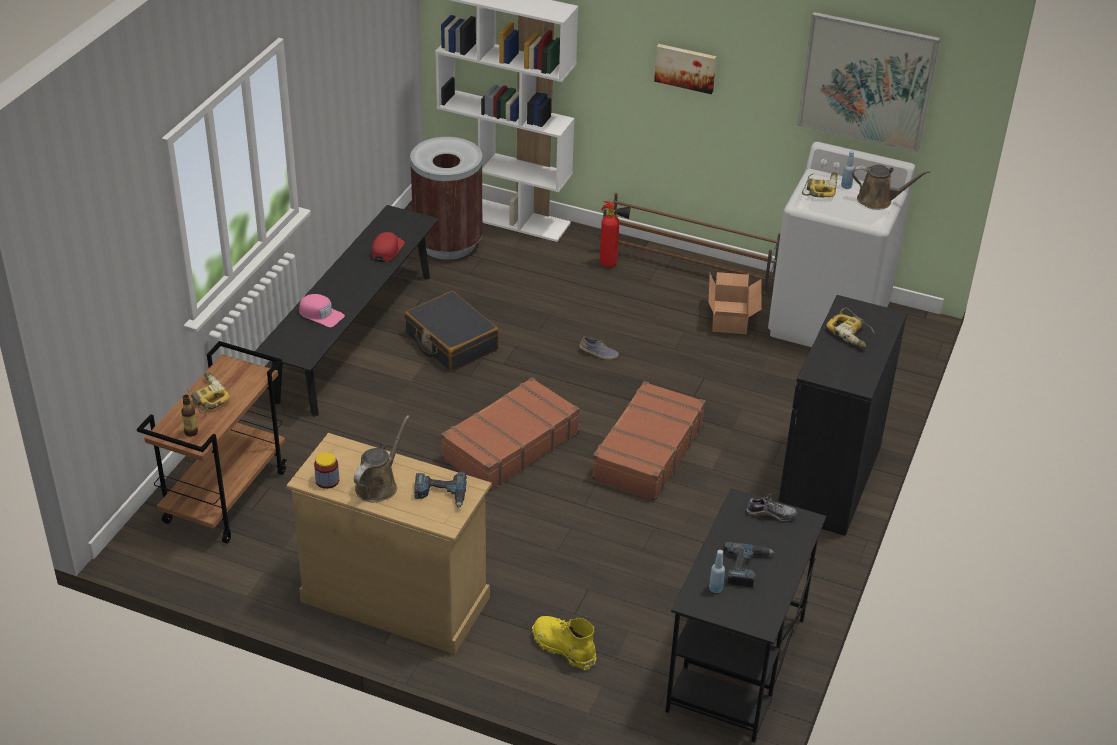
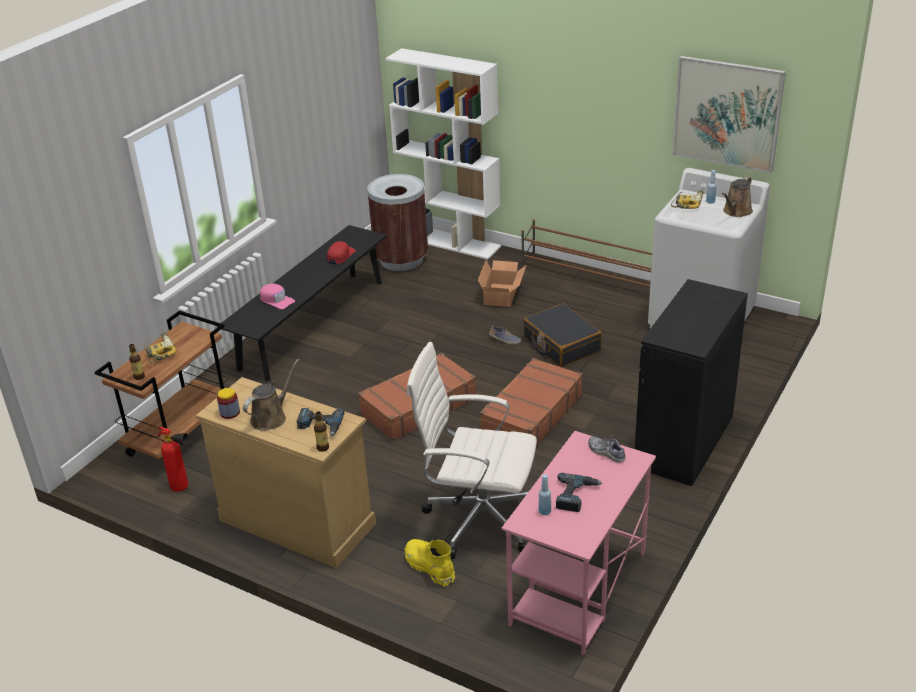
camera: 10 degrees right, 5 degrees down
black suitcase [405,291,499,372] -> black suitcase moved to [523,303,602,367]
fire extinguisher [600,201,630,267] -> fire extinguisher moved to [158,427,188,492]
picture [654,44,717,94] -> none
black desk [666,488,826,742] -> pink desk [502,431,656,656]
cardboard box [709,272,762,334] -> cardboard box moved to [478,260,526,307]
shoe [746,493,797,521] -> shoe turned 150 degrees counterclockwise [588,435,626,462]
power drill [826,308,874,349] -> none
brown watering can [852,165,931,210] -> brown watering can turned 105 degrees clockwise [722,177,753,217]
none -> bottle [314,412,329,452]
none -> white office chair [407,342,537,559]

